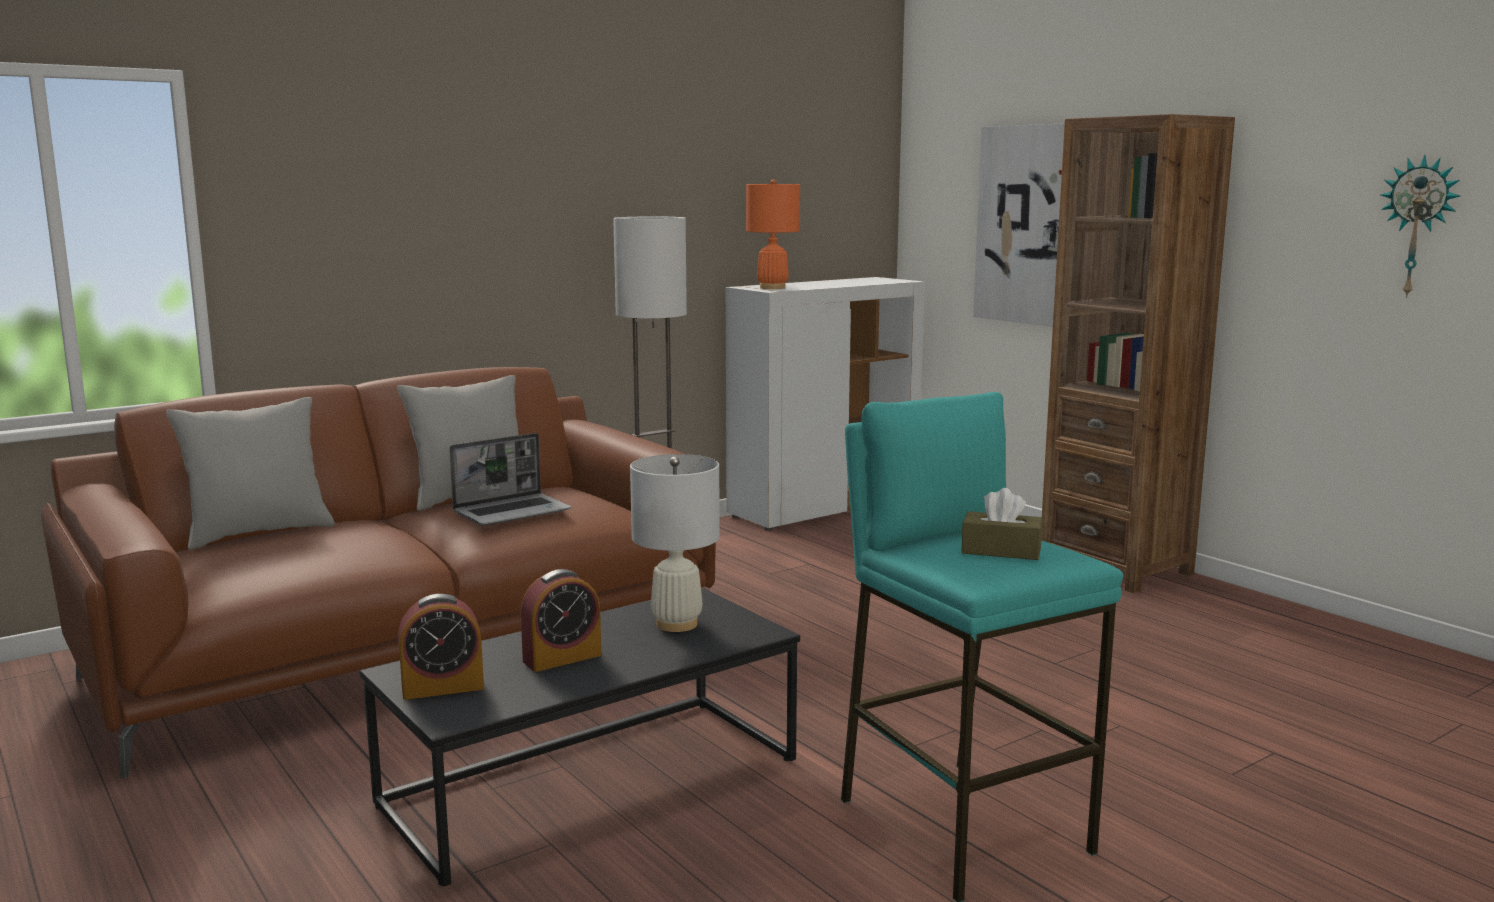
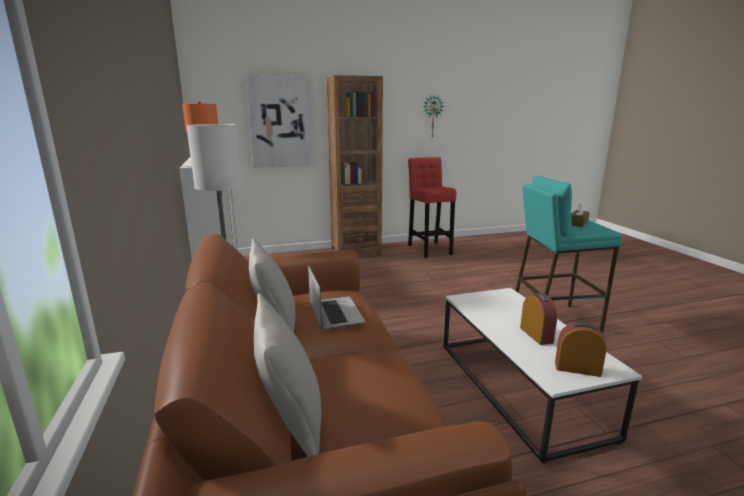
camera: 70 degrees left, 5 degrees up
black coffee table [360,588,800,886] -> white coffee table [443,288,642,464]
alarm clock [398,594,484,700] -> alarm clock turned 75 degrees counterclockwise [555,321,607,377]
white table lamp [630,454,720,632] -> none
none -> red stool [408,157,456,258]

